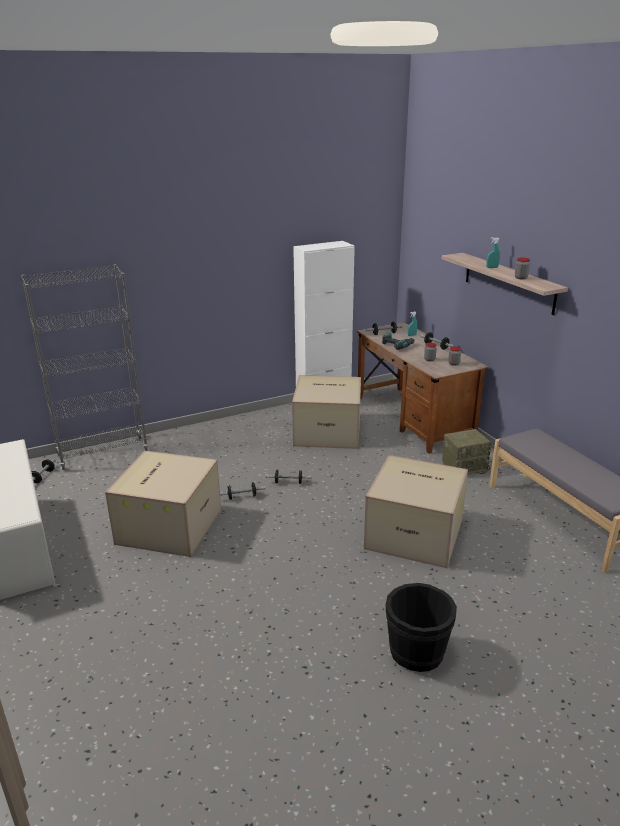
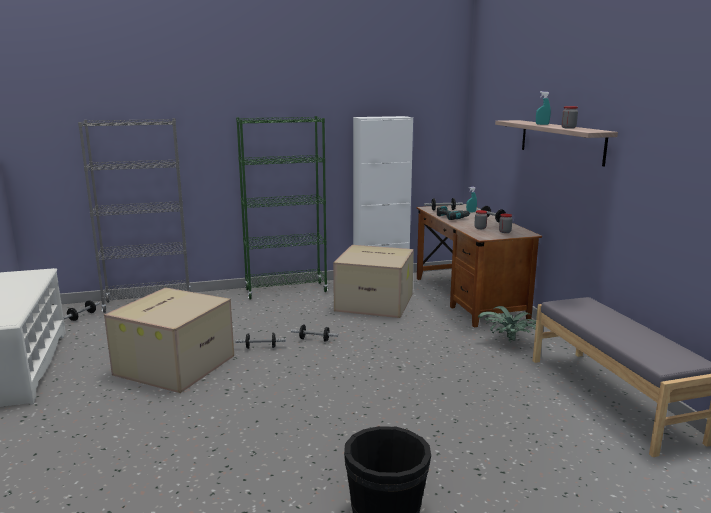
camera: 10 degrees right, 10 degrees down
cardboard box [364,455,468,568] -> none
radio [442,429,491,475] -> potted plant [478,306,536,342]
none -> green bookcase [236,116,328,299]

